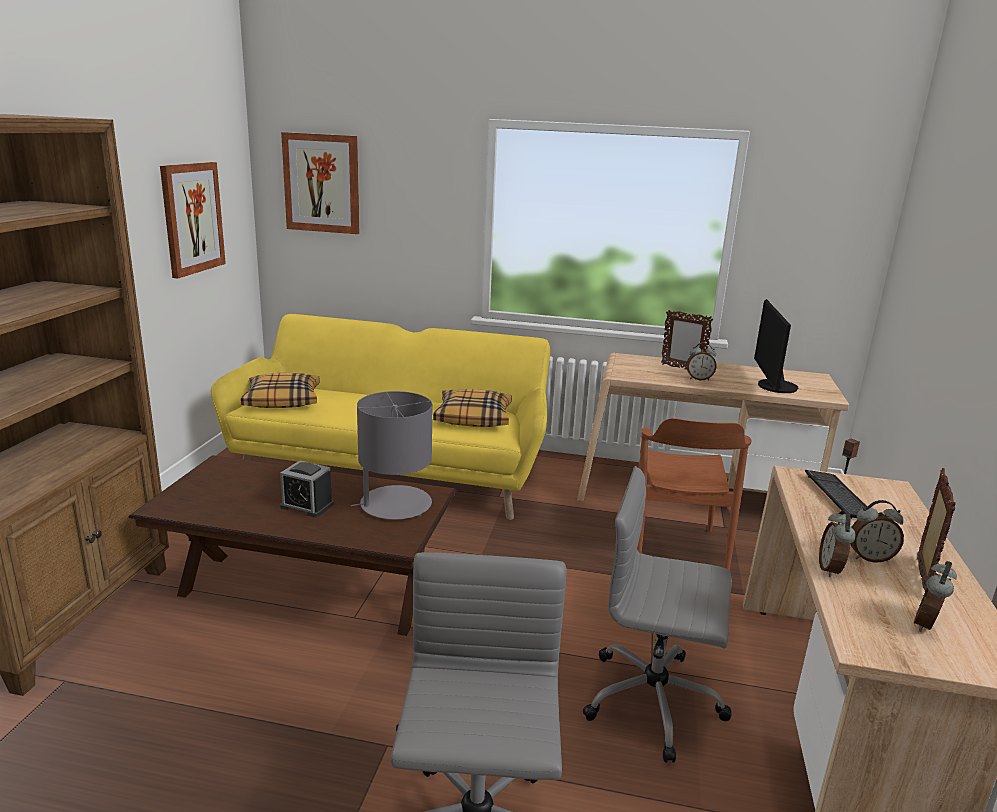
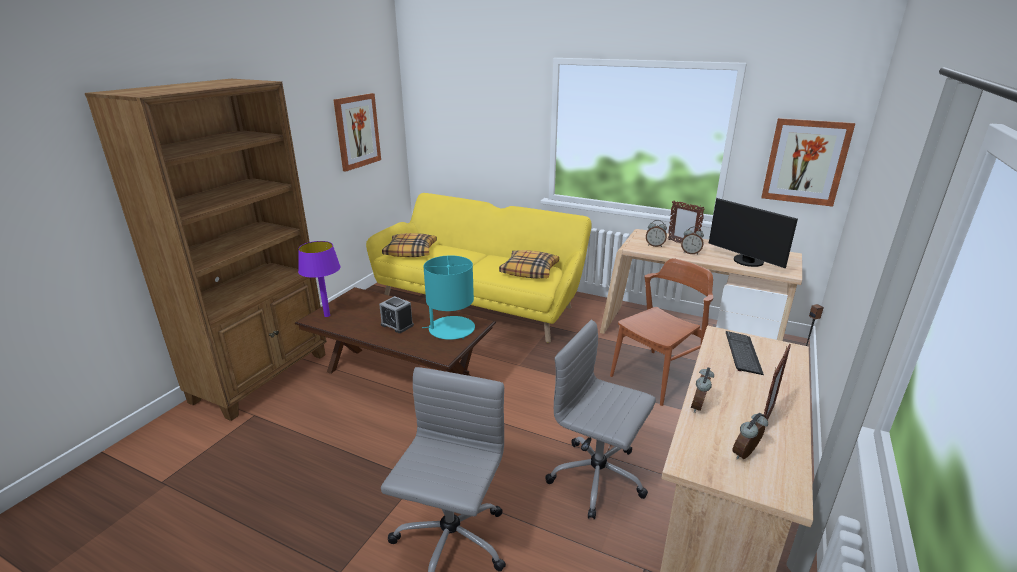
camera: 15 degrees right, 5 degrees up
picture [281,132,360,234] -> picture moved to [761,118,855,207]
grey table lamp [351,391,432,520] -> turquoise table lamp [422,255,475,340]
brown chair [637,418,752,571] -> brown chair turned 150 degrees counterclockwise [610,258,714,406]
monitor [754,299,799,393] -> monitor turned 60 degrees counterclockwise [709,198,798,269]
alarm clock [851,500,904,563] -> alarm clock moved to [646,220,667,247]
none -> purple table lamp [298,241,340,317]

